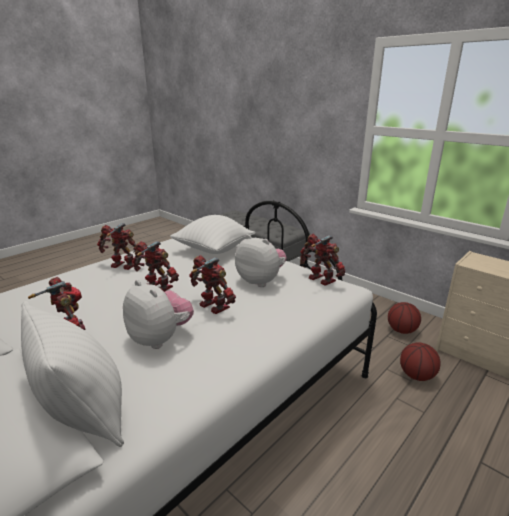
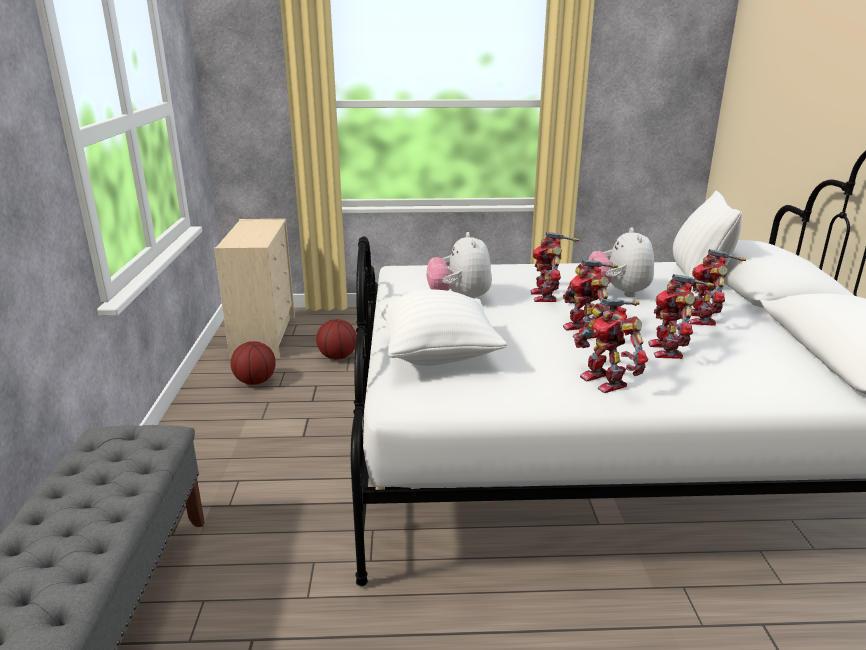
camera: 135 degrees left, 0 degrees up
toy robot [300,234,346,286] -> toy robot moved to [648,274,714,359]

